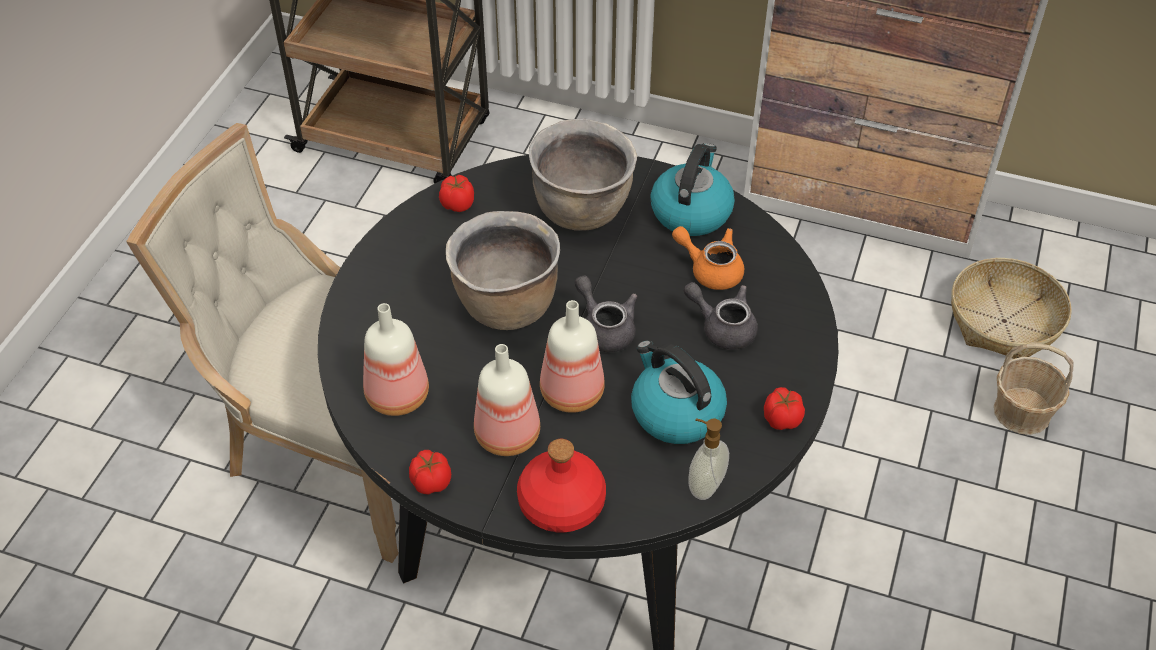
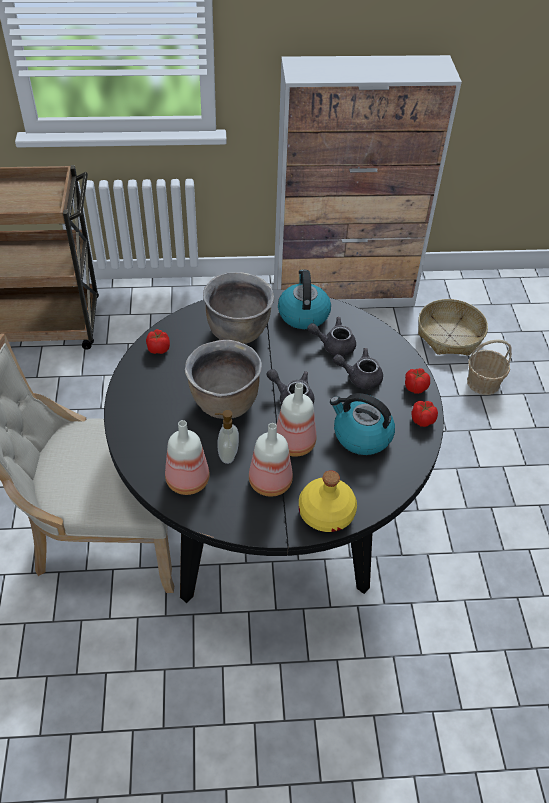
camera: 25 degrees left, 0 degrees up
tomato [409,450,451,494] -> tomato moved to [405,368,430,394]
red bottle [517,439,606,533] -> yellow bottle [299,470,357,532]
orange teapot [672,226,744,290] -> grey teapot [307,317,356,356]
soap dispenser [688,418,729,500] -> soap dispenser moved to [215,410,239,464]

